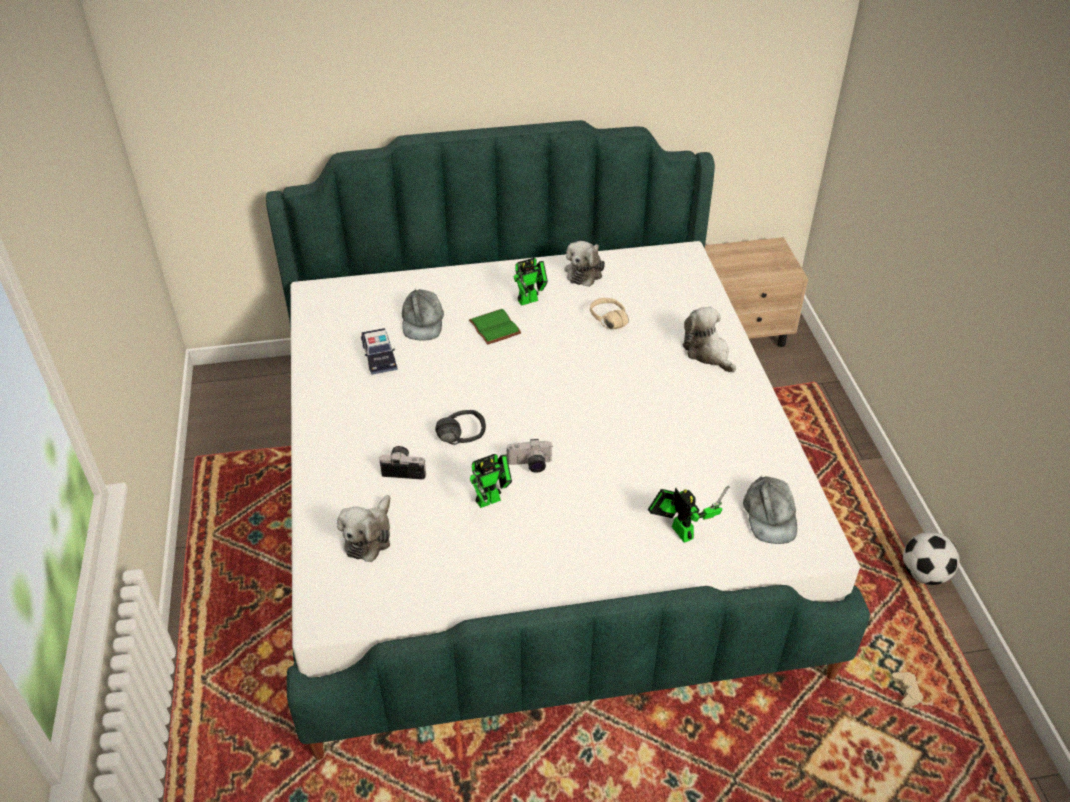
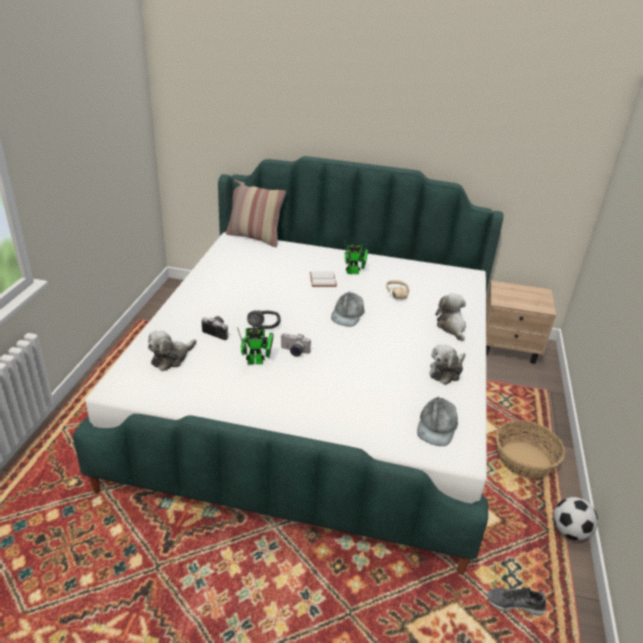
camera: 20 degrees right, 10 degrees down
toy car [361,328,398,375] -> none
grey cap [402,289,444,341] -> grey cap moved to [331,292,365,327]
green book [469,309,521,345] -> white book [310,271,337,287]
plush toy [565,241,605,287] -> plush toy moved to [429,345,466,385]
toy robot [648,485,730,543] -> none
beige game controller [891,672,923,707] -> shoe [487,586,546,616]
none -> pillow [226,180,286,247]
none -> basket [496,420,565,479]

